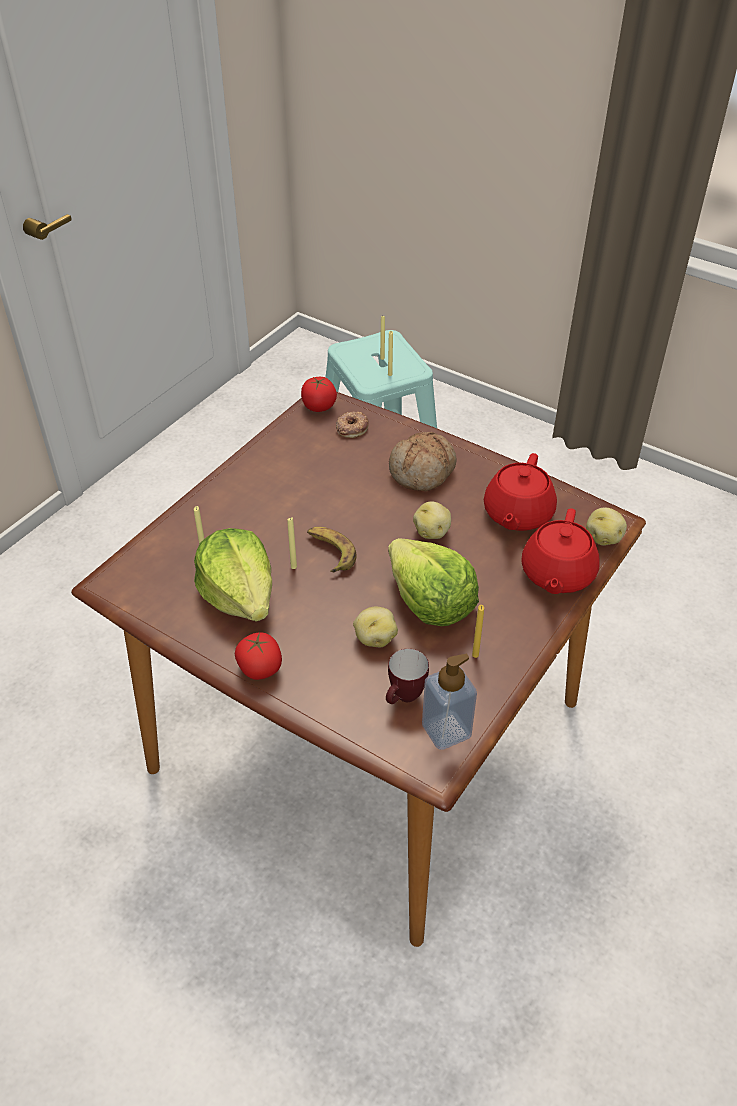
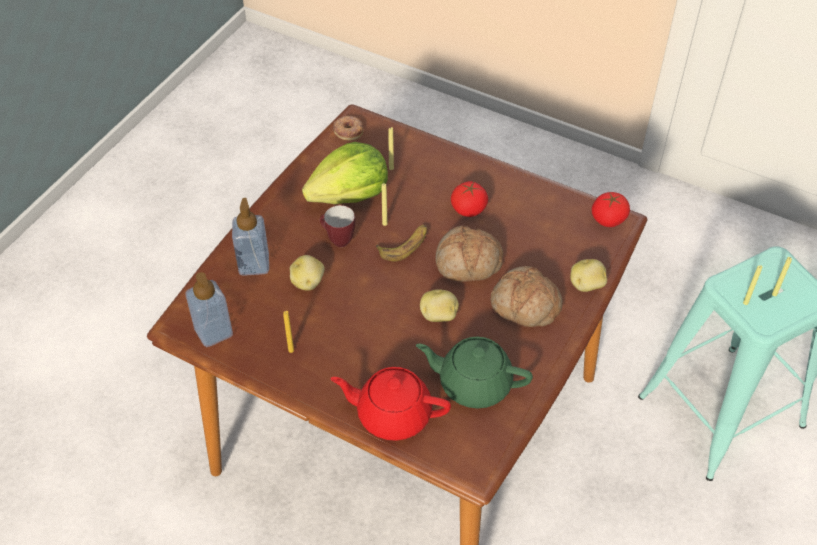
camera: 85 degrees right, 5 degrees up
tomato [235,632,282,680] -> tomato moved to [451,181,488,217]
donut [336,411,369,438] -> donut moved to [334,116,364,140]
mug [386,649,429,704] -> mug moved to [320,205,355,247]
lettuce [388,538,479,626] -> none
red teapot [484,453,557,531] -> green teapot [416,336,533,408]
potato [586,508,627,545] -> potato moved to [570,259,607,292]
none -> soap dispenser [232,198,269,276]
none -> bread [435,226,503,282]

